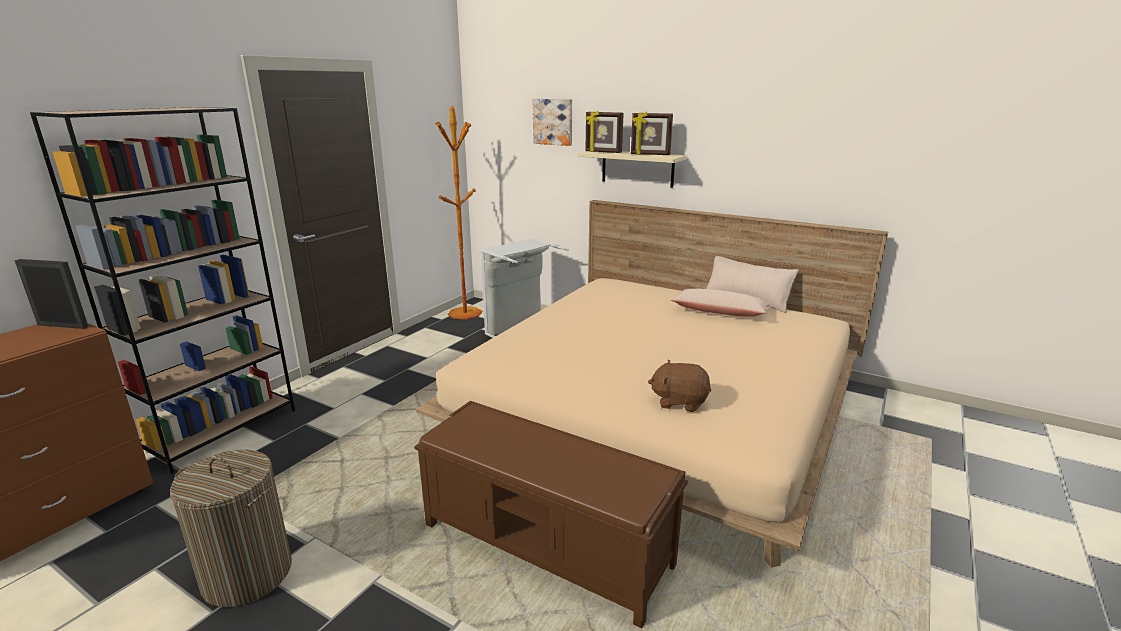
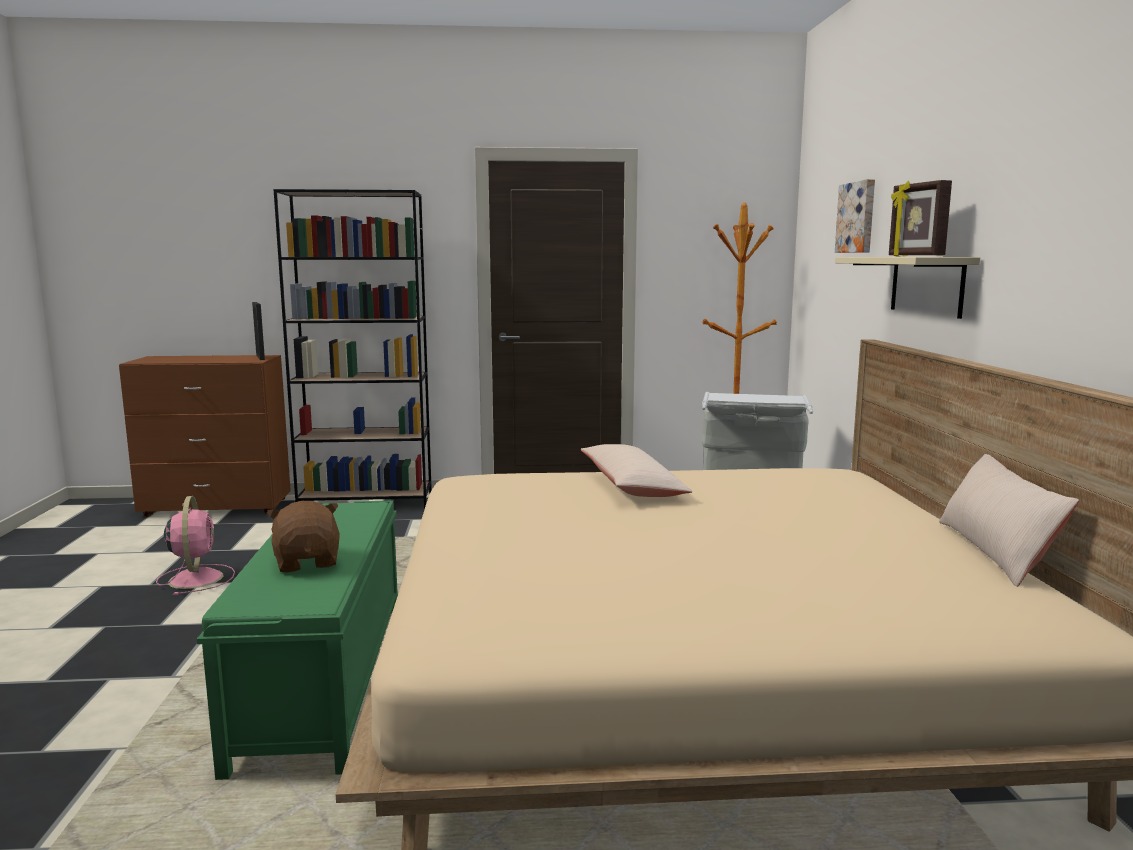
camera: 55 degrees right, 10 degrees down
laundry basket [170,450,292,607] -> pink fan [156,496,235,595]
brown bench [414,401,688,628] -> green bench [197,501,398,780]
picture frame [585,111,624,153] -> none
brown plush toy [648,359,711,412] -> brown plush toy moved to [267,501,340,572]
beige pillow [671,289,769,317] -> beige pillow moved to [581,444,692,497]

